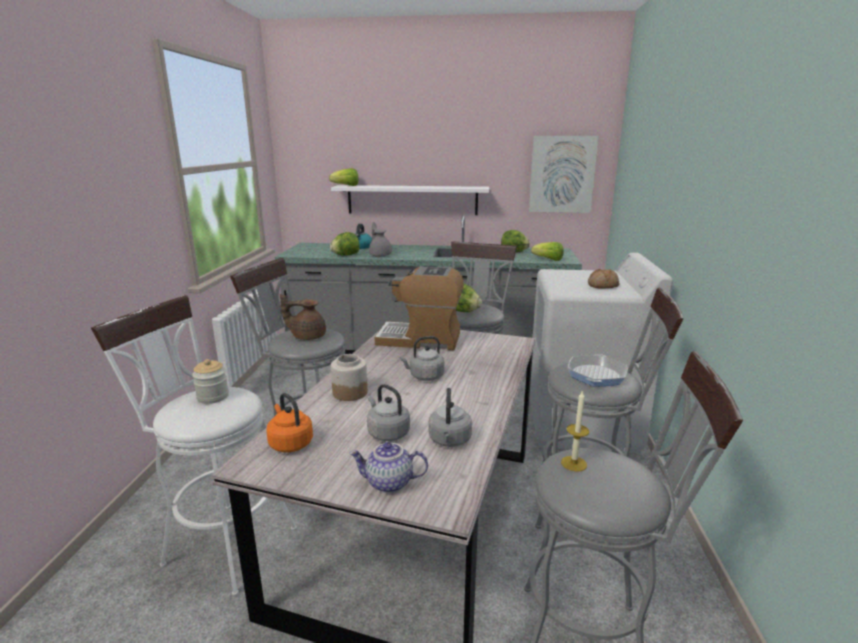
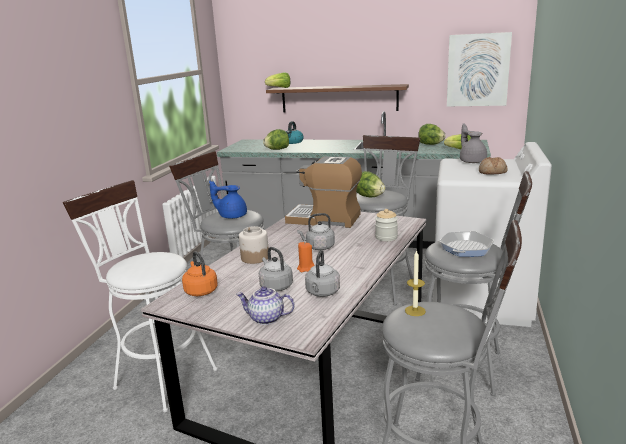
camera: 10 degrees right, 0 degrees up
jar [192,359,229,404] -> jar moved to [375,209,398,241]
brown teapot [280,294,326,340] -> blue teapot [209,181,247,219]
white shelf [331,185,489,215] -> brown shelf [266,84,409,113]
grey teapot [369,222,392,257] -> grey teapot moved to [460,123,487,163]
none -> orange candle [297,242,315,272]

